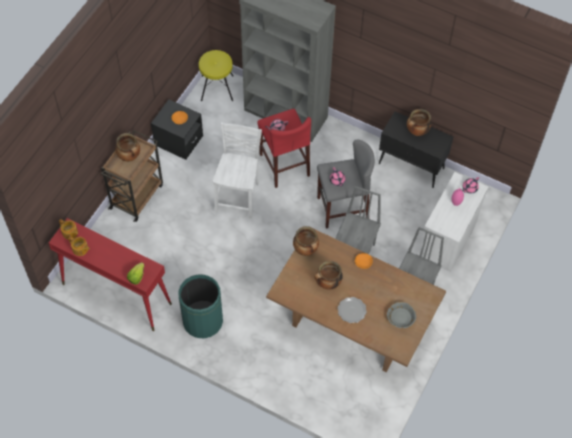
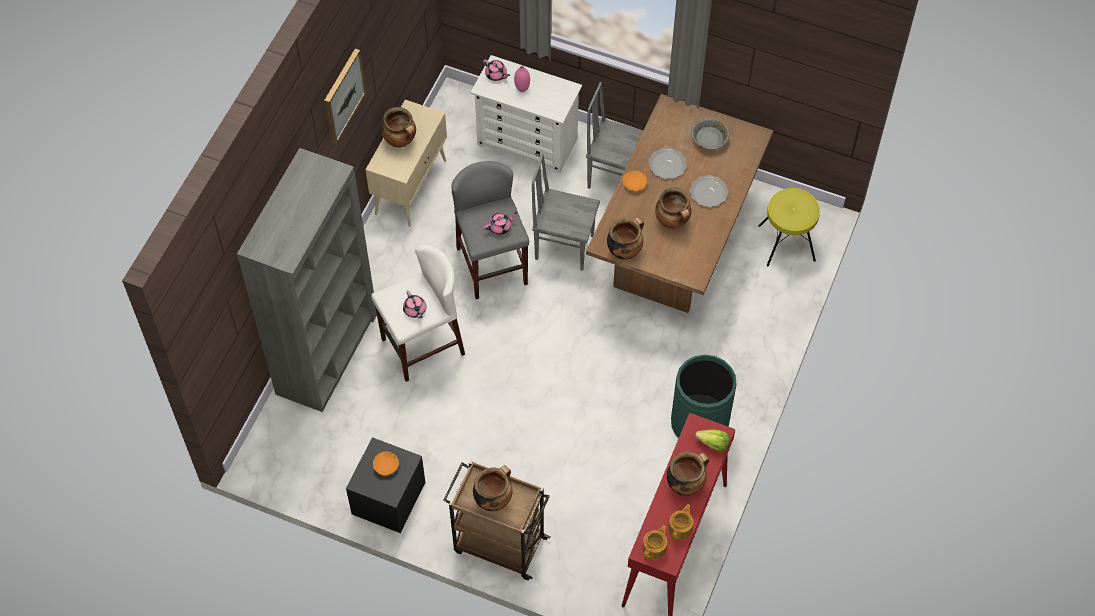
camera: 95 degrees left, 0 degrees up
yellow stool [199,50,233,101] -> yellow stool moved to [758,188,820,266]
white chair [213,122,262,219] -> none
red stool [257,109,311,188] -> white stool [371,244,465,382]
black cabinet [379,111,453,188] -> beige cabinet [365,100,447,227]
none -> picture [324,49,366,144]
none -> plate [649,148,687,179]
none -> cooking pot [667,452,709,496]

